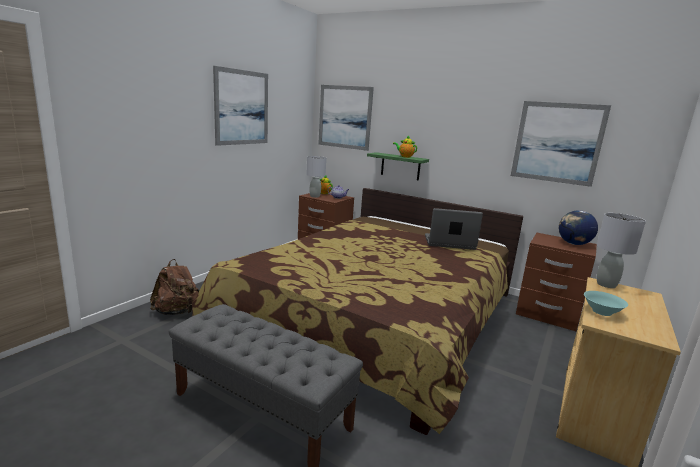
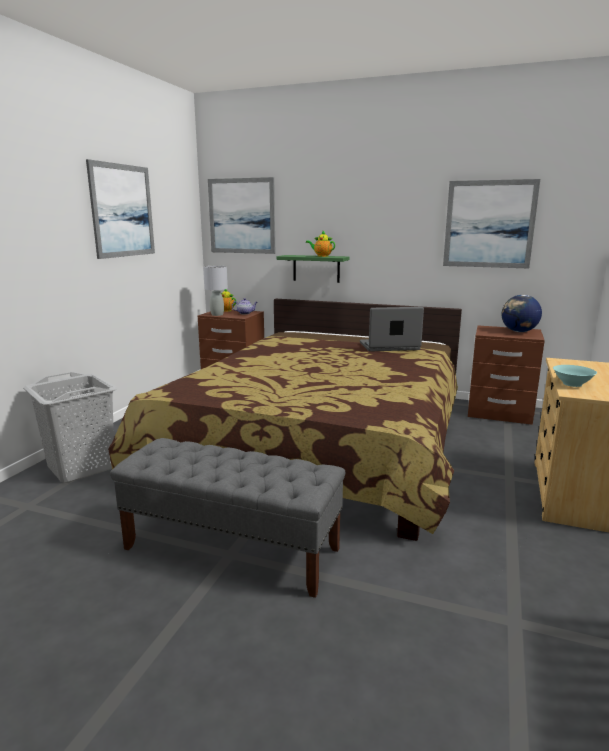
camera: 10 degrees left, 0 degrees up
brown backpack [150,259,199,315] -> grey laundry basket [23,372,118,483]
grey table lamp [597,213,646,288] -> none

